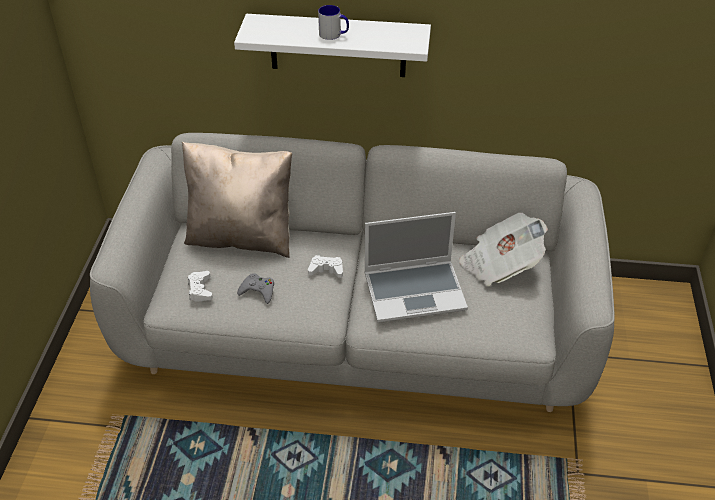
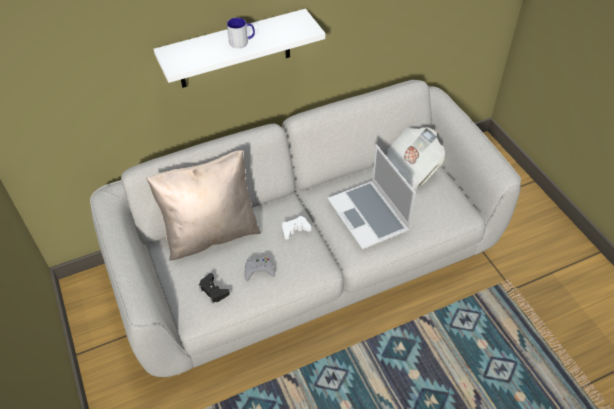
camera: 30 degrees left, 5 degrees up
white game controller [188,271,213,302] -> black game controller [199,273,230,303]
laptop [364,212,468,323] -> laptop turned 105 degrees clockwise [327,144,416,250]

